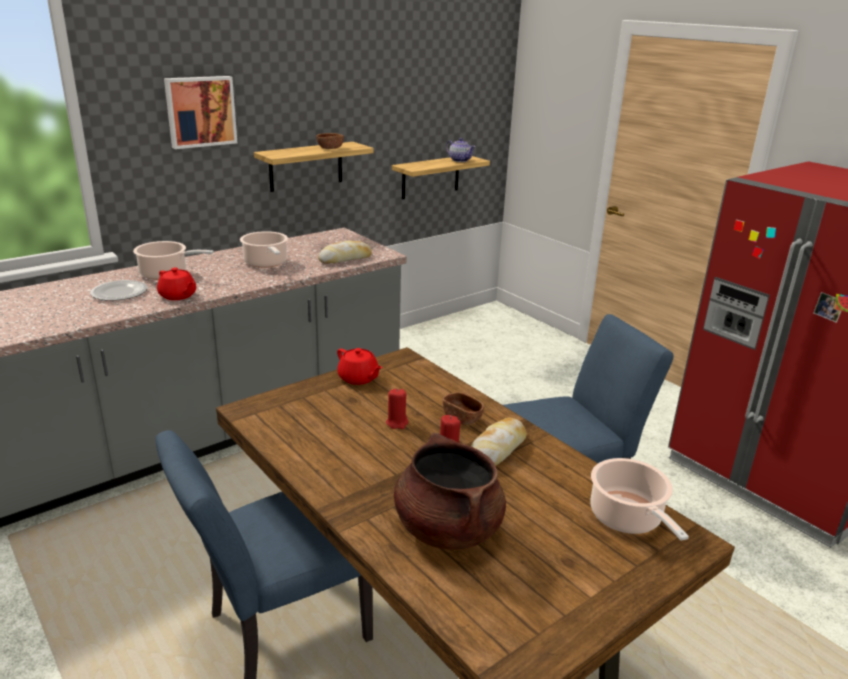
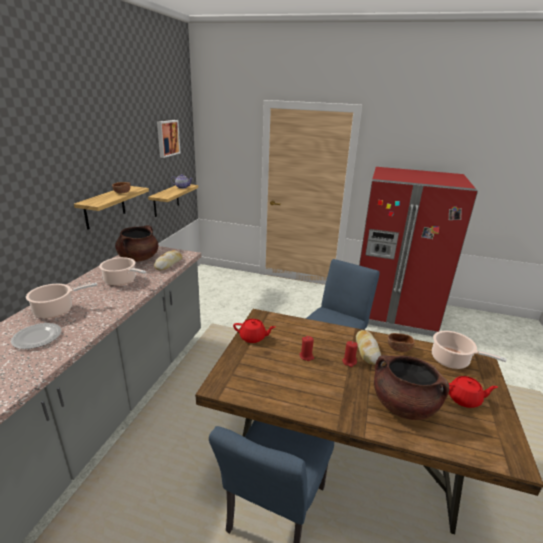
camera: 35 degrees left, 0 degrees up
red teapot [157,268,196,300] -> red teapot moved to [449,376,498,408]
picture [164,76,237,149] -> picture moved to [157,120,181,158]
brown bowl [443,392,484,425] -> brown bowl moved to [388,333,415,352]
none -> brown cooking pot [115,225,159,262]

